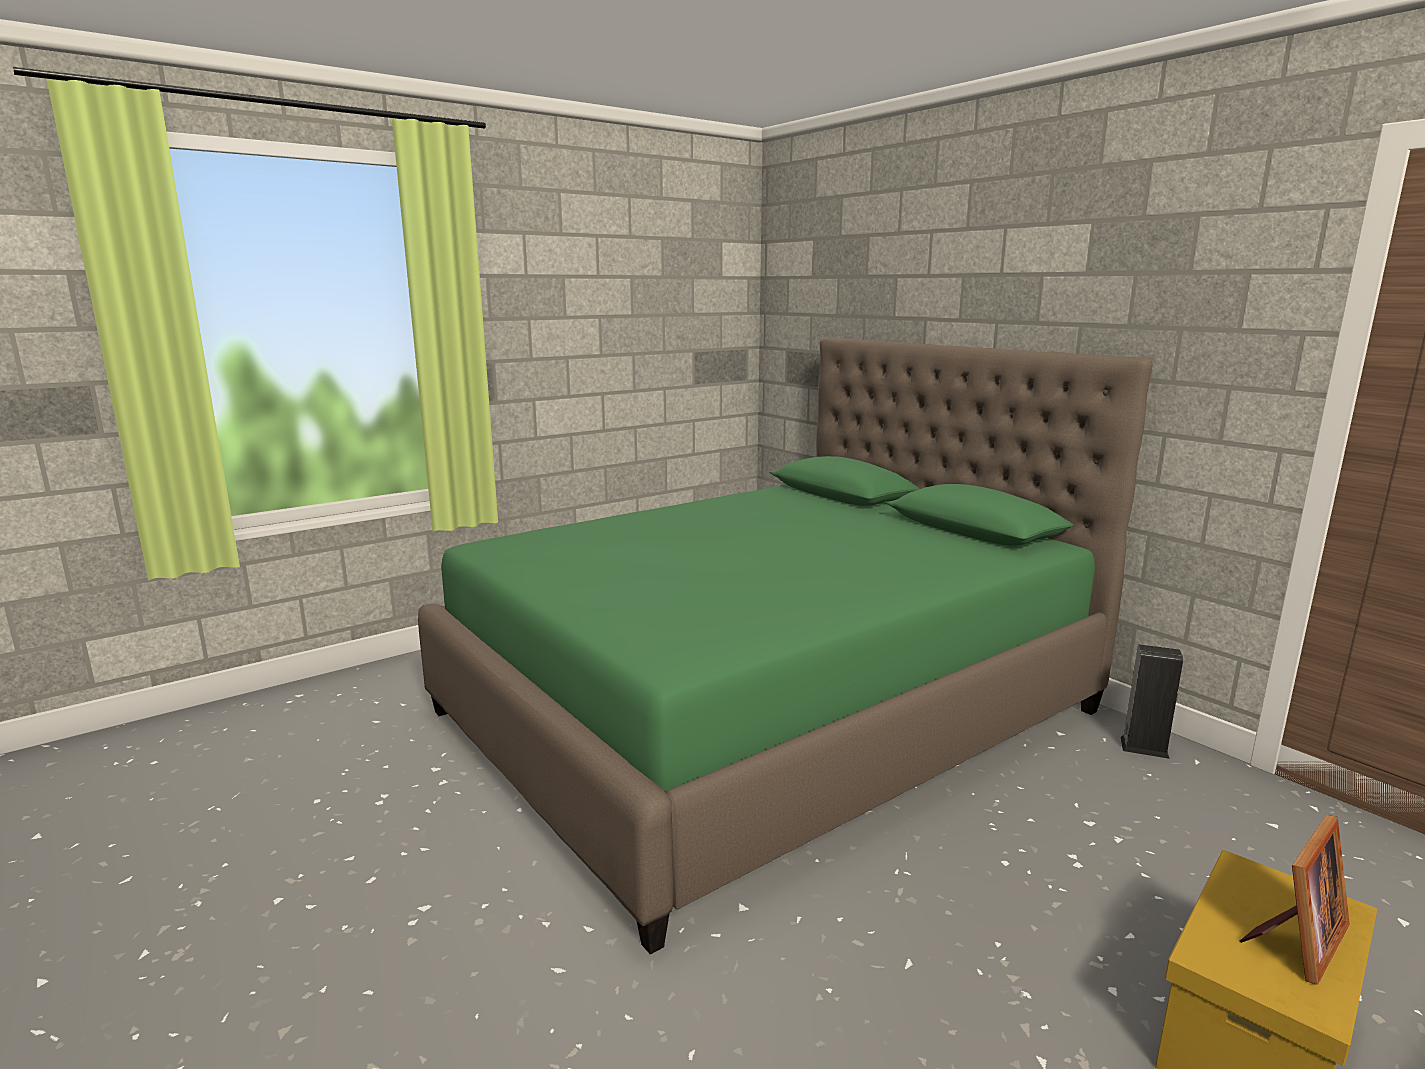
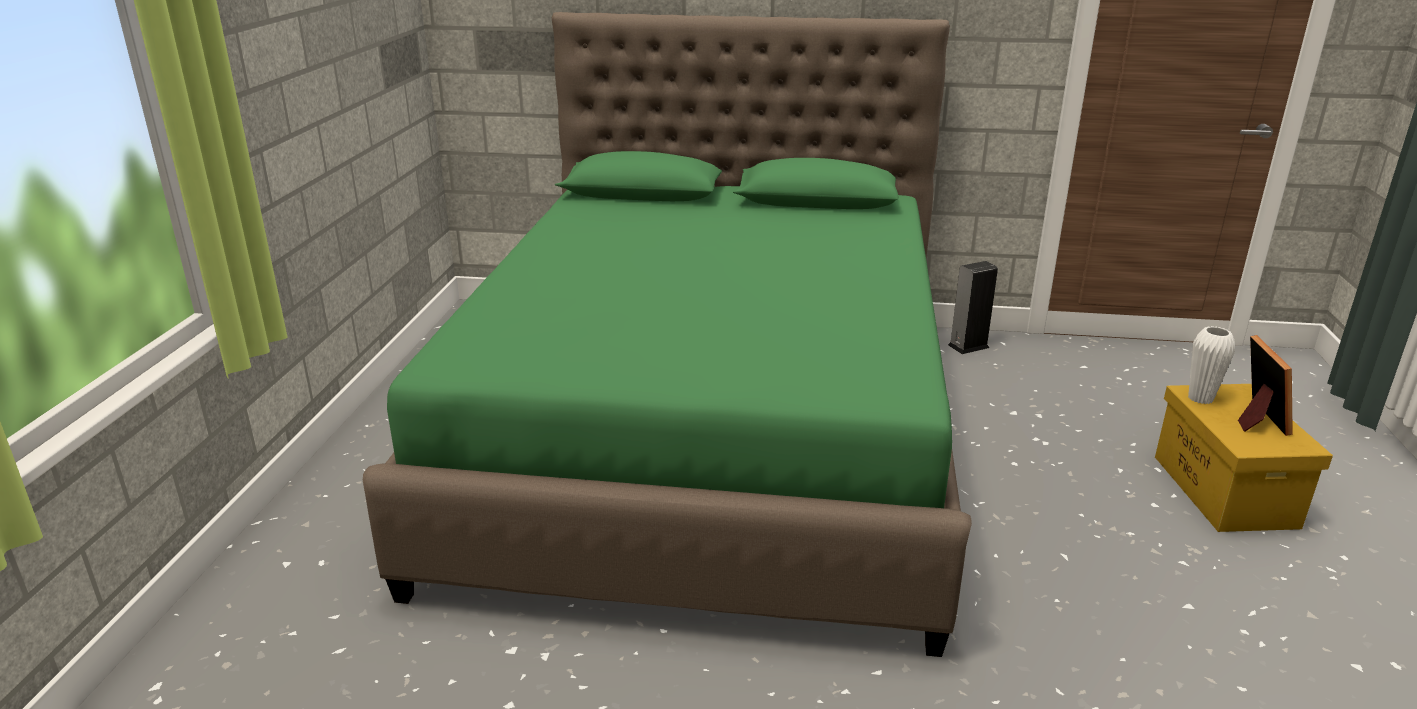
camera: 45 degrees left, 10 degrees up
none -> white vase [1188,326,1235,404]

